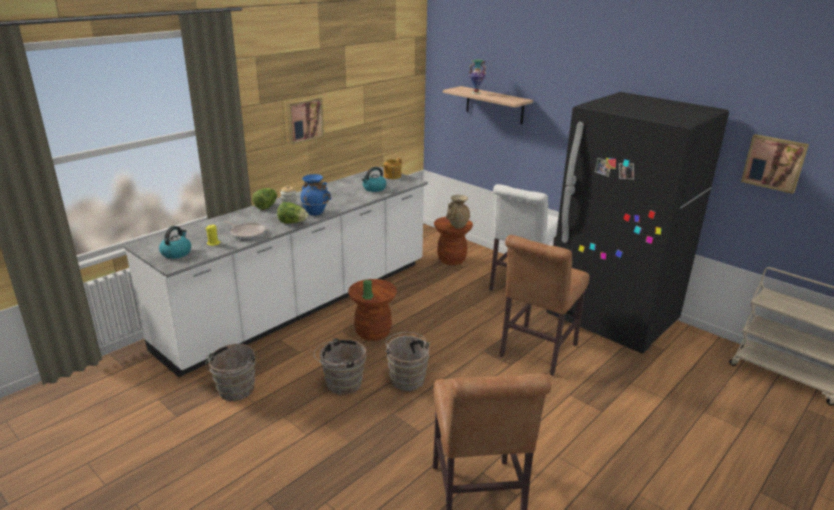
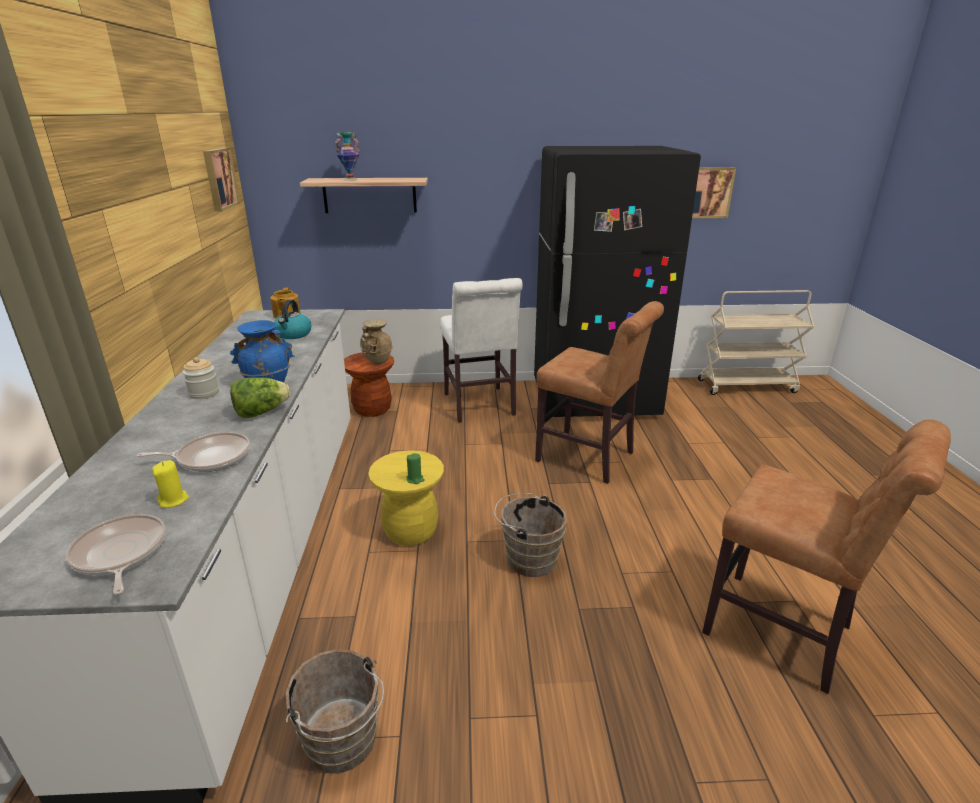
camera: 45 degrees left, 0 degrees up
kettle [159,226,191,259] -> frying pan [66,514,166,595]
lettuce [252,188,278,210] -> none
picture [287,97,324,145] -> picture moved to [203,148,240,211]
brown bucket [314,338,366,395] -> none
brown stool [348,279,397,341] -> yellow stool [368,450,444,546]
brown chair [500,235,590,376] -> brown chair turned 45 degrees counterclockwise [535,301,664,484]

